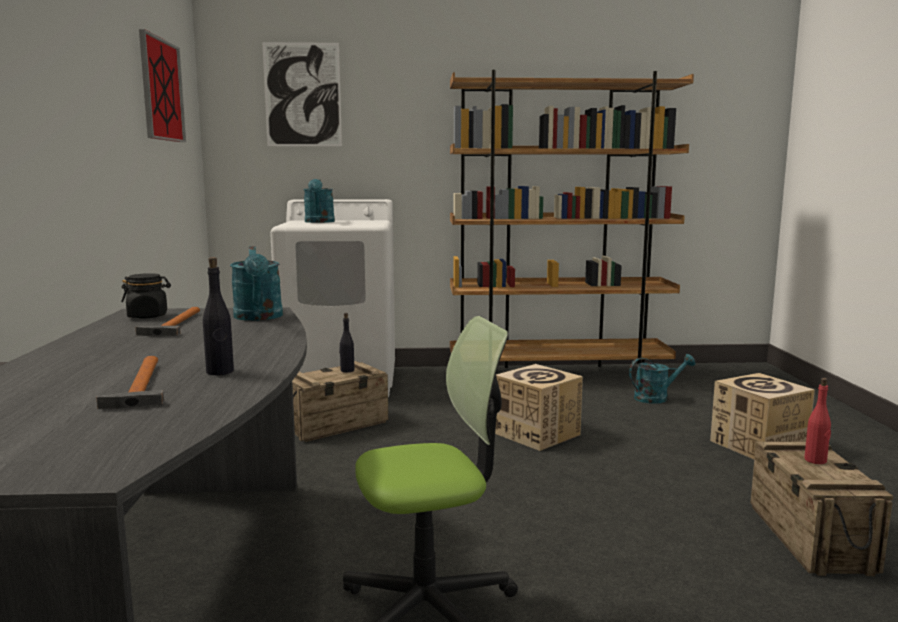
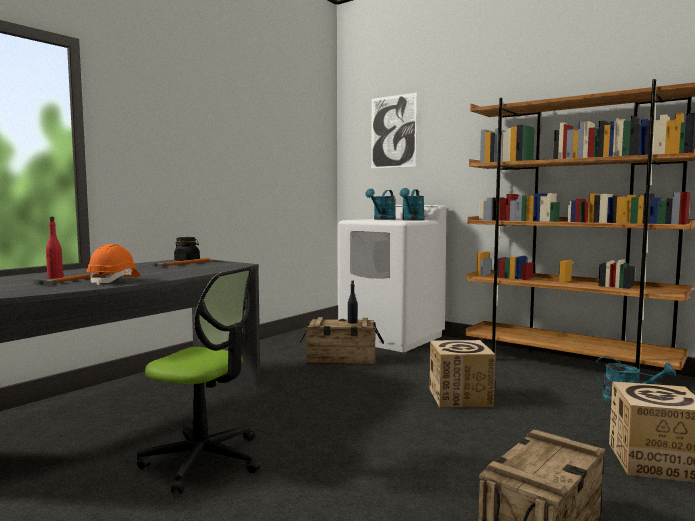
camera: 40 degrees right, 5 degrees down
picture [139,29,186,142] -> none
black bottle [203,257,234,375] -> orange hard hat [87,244,140,285]
turquoise watering can [230,246,283,321] -> turquoise watering can moved to [400,188,425,221]
red bottle [804,378,831,464] -> red bottle moved to [46,217,63,278]

